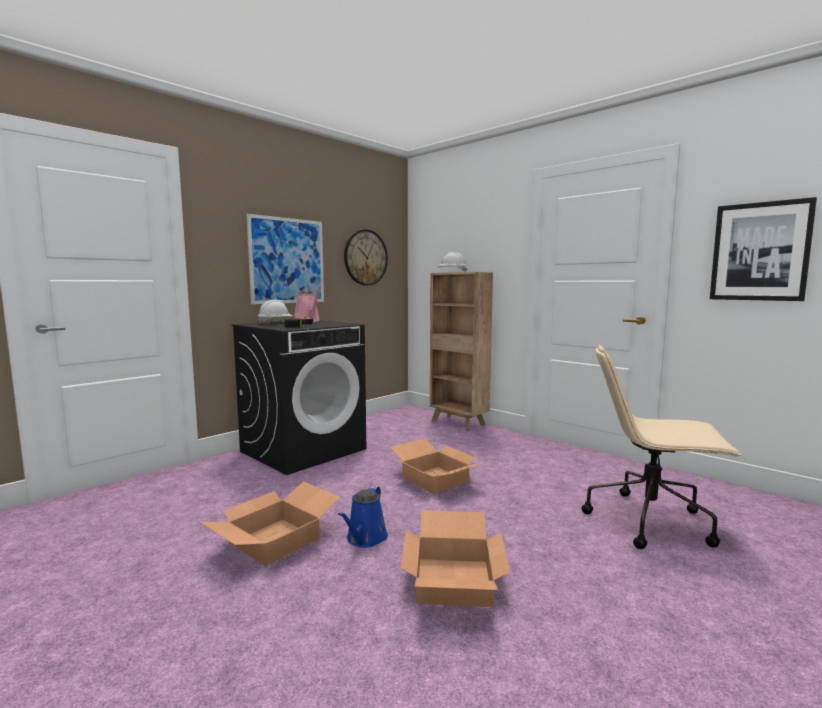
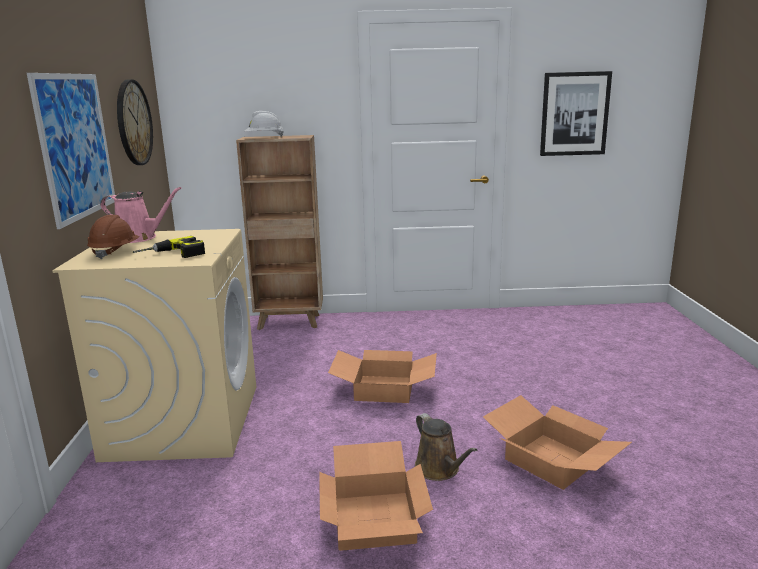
camera: 45 degrees left, 10 degrees up
black washing machine [232,320,366,475] -> beige washing machine [52,229,256,462]
white hard hat [258,300,292,324] -> brown hard hat [87,215,140,259]
blue watering can [338,486,388,548] -> brown watering can [415,413,477,481]
beige office chair [582,345,742,549] -> none

